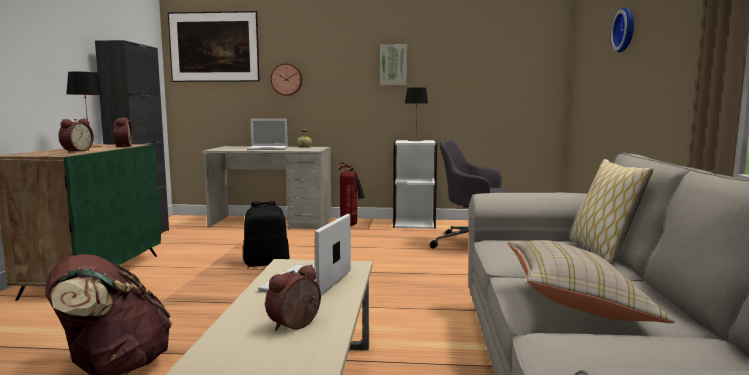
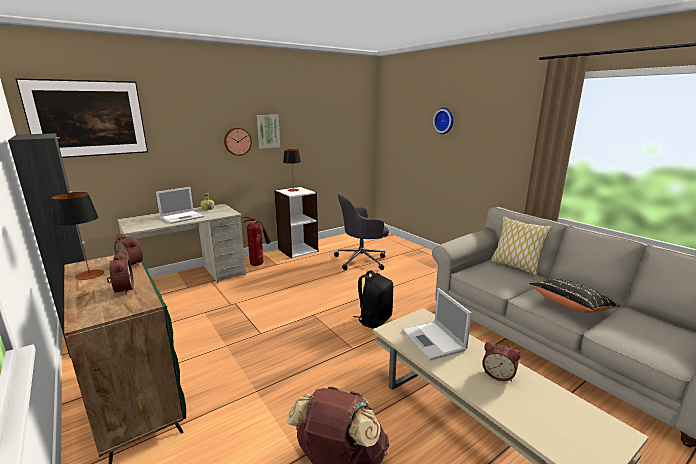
camera: 40 degrees left, 10 degrees up
black backpack [243,201,290,267] -> black backpack moved to [353,270,393,329]
alarm clock [265,264,321,331] -> alarm clock turned 60 degrees counterclockwise [482,342,521,382]
wall clock [270,63,302,96] -> wall clock moved to [224,128,252,156]
beige pillow [508,240,675,323] -> black pillow [529,279,620,313]

